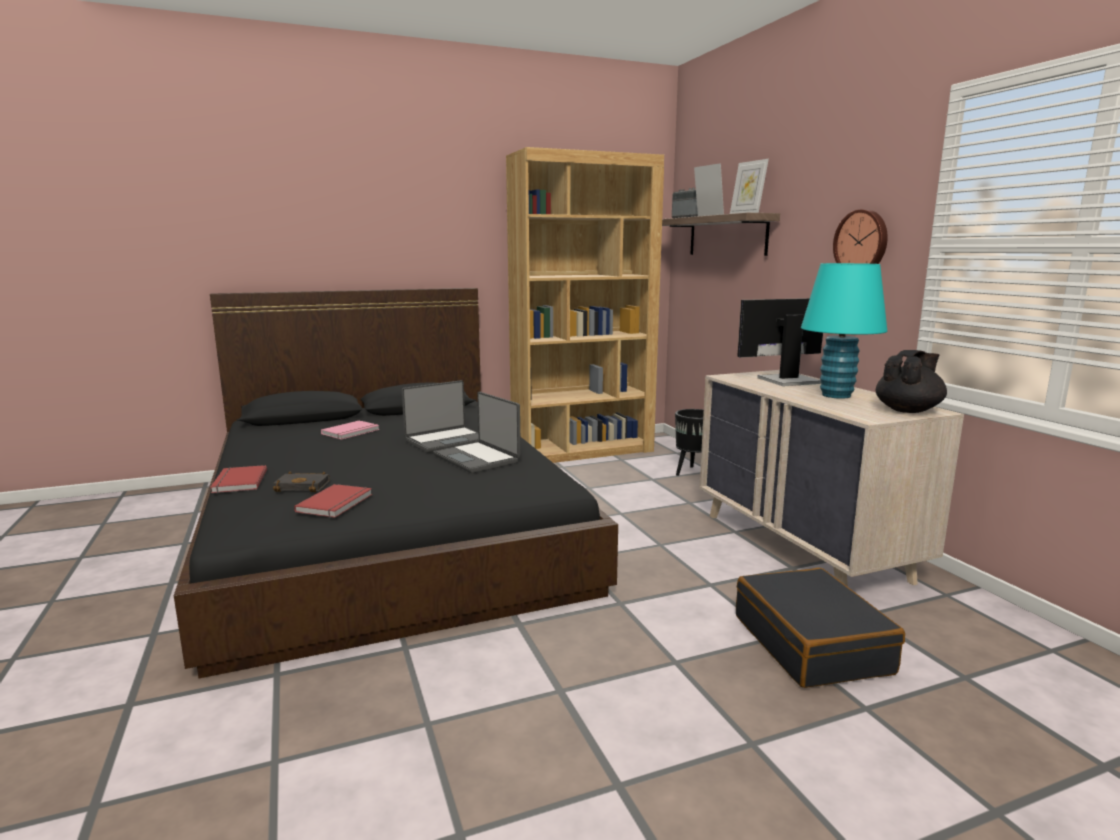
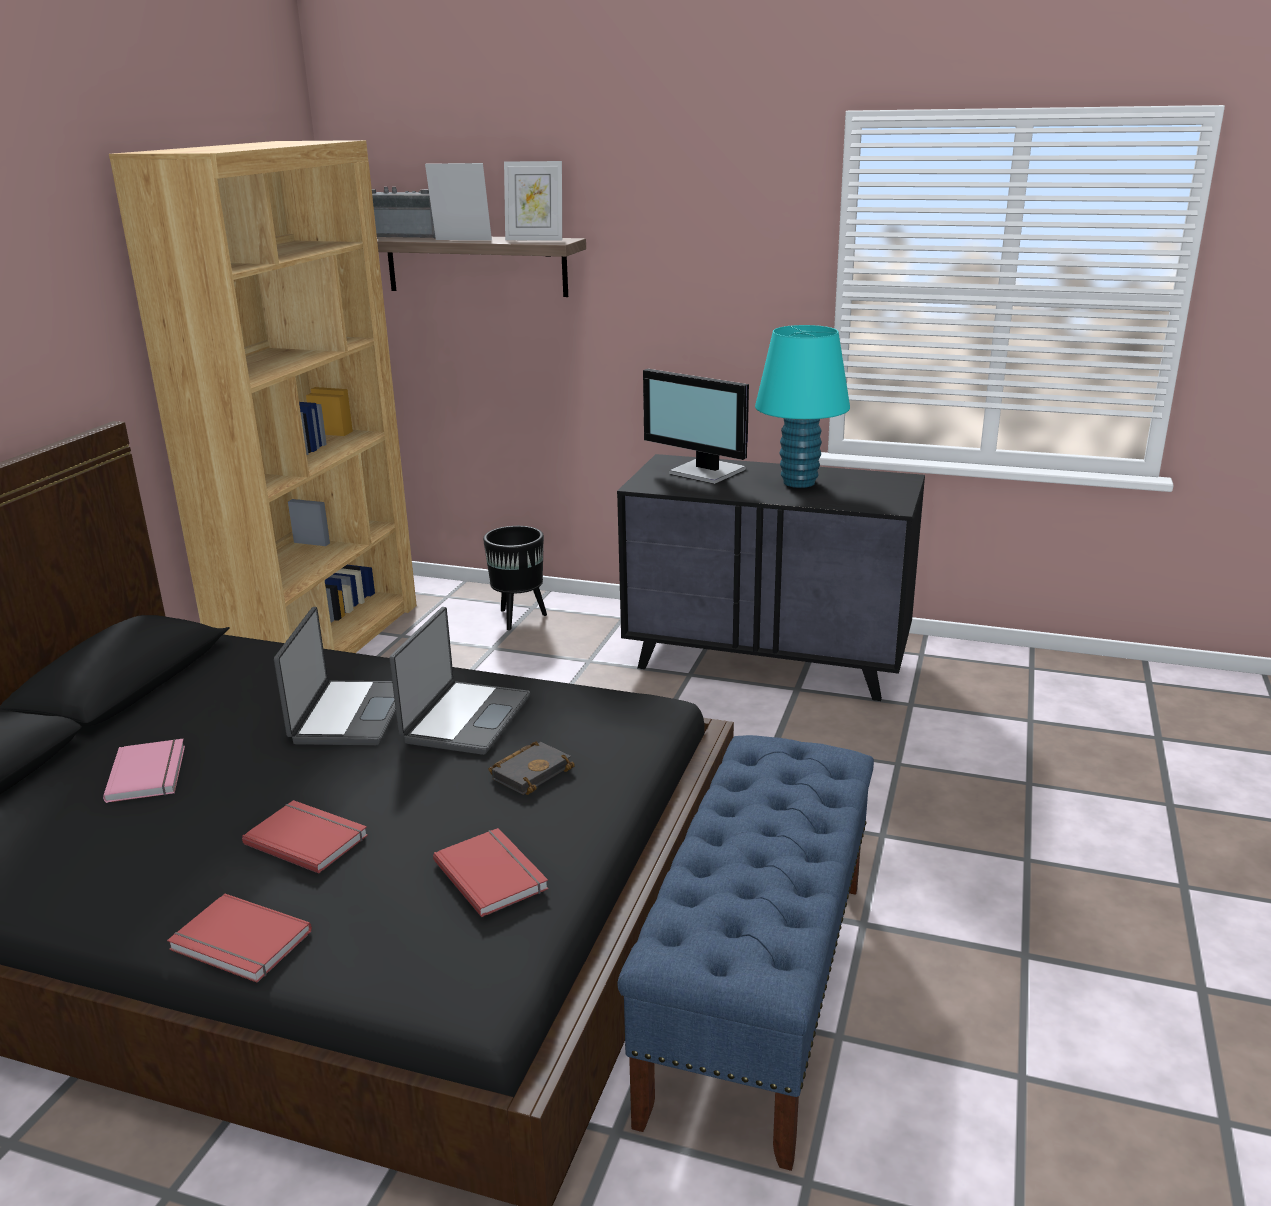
camera: 50 degrees left, 10 degrees up
black book [273,471,330,492] -> black book moved to [489,741,575,795]
laptop [434,392,521,473] -> laptop turned 75 degrees counterclockwise [389,607,530,755]
beige dresser [699,370,964,587] -> black dresser [617,454,925,701]
black suitcase [736,568,905,688] -> none
monitor [737,298,823,386] -> monitor turned 75 degrees counterclockwise [643,369,749,484]
wall clock [833,209,888,264] -> none
black teapot [876,350,947,413] -> none
none -> red book [242,800,368,874]
none -> blue bench [617,735,874,1171]

